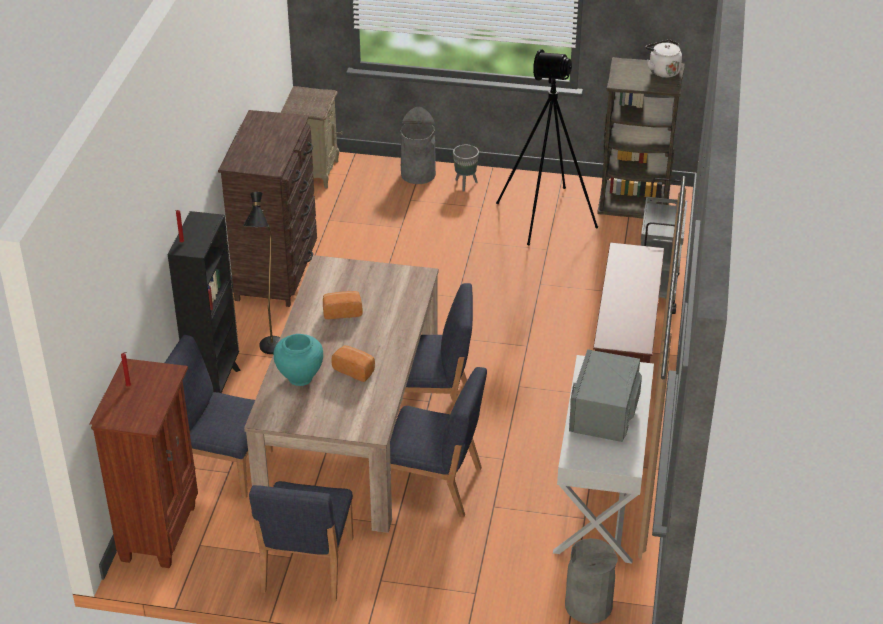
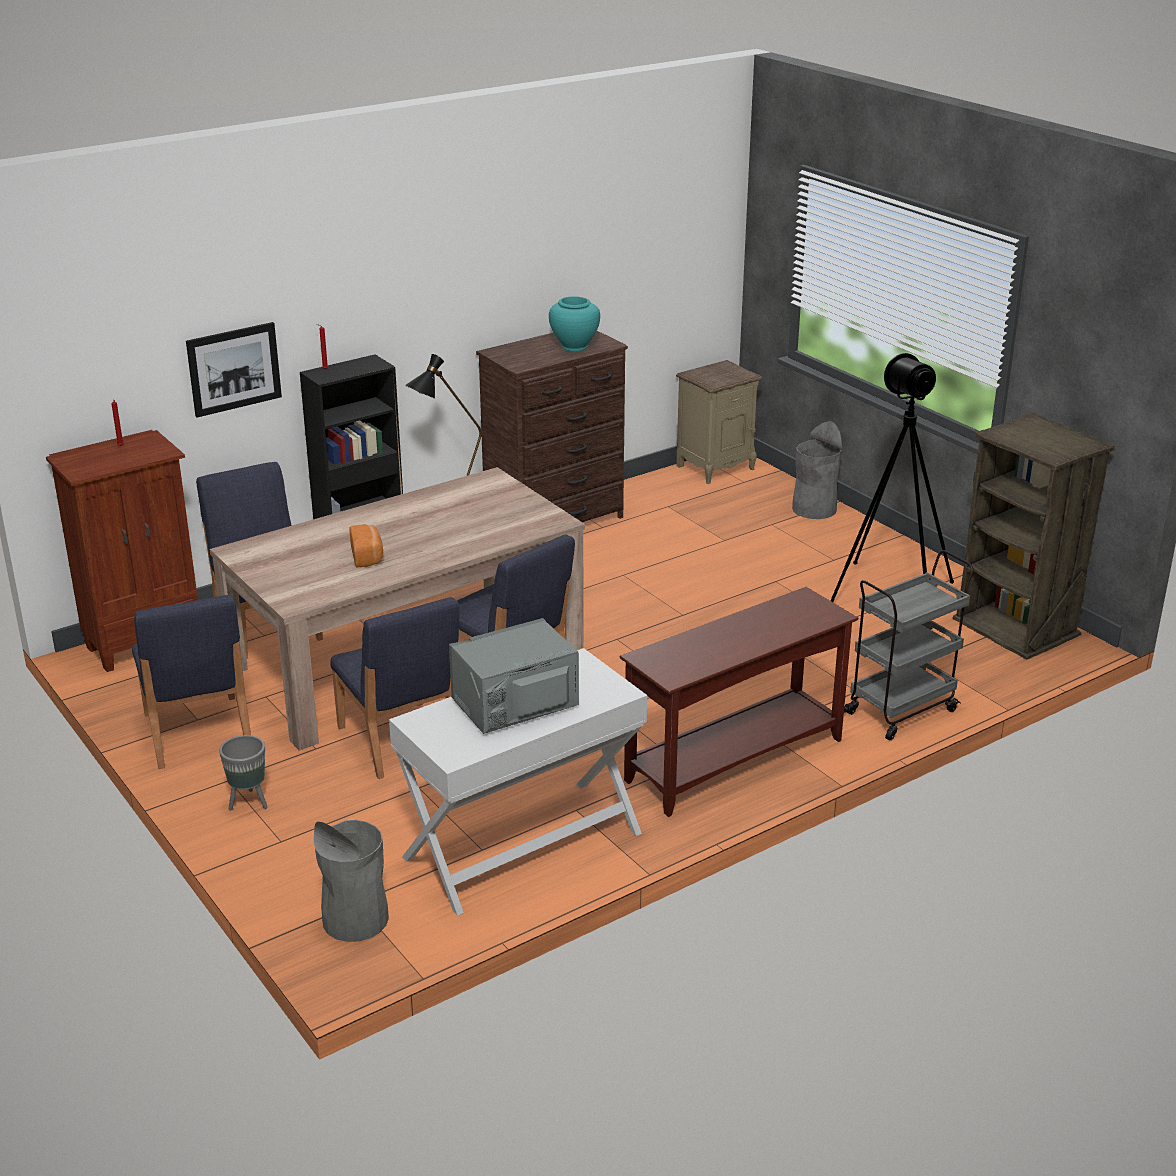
camera: 45 degrees right, 10 degrees down
blue chair [249,481,353,602] -> blue chair turned 75 degrees counterclockwise [132,595,251,769]
turquoise vase [274,334,323,386] -> turquoise vase moved to [549,296,600,352]
bread [323,291,362,319] -> none
grey planter [453,145,479,192] -> grey planter moved to [219,735,268,811]
white kettle [645,39,682,78] -> none
none -> picture [186,322,282,418]

